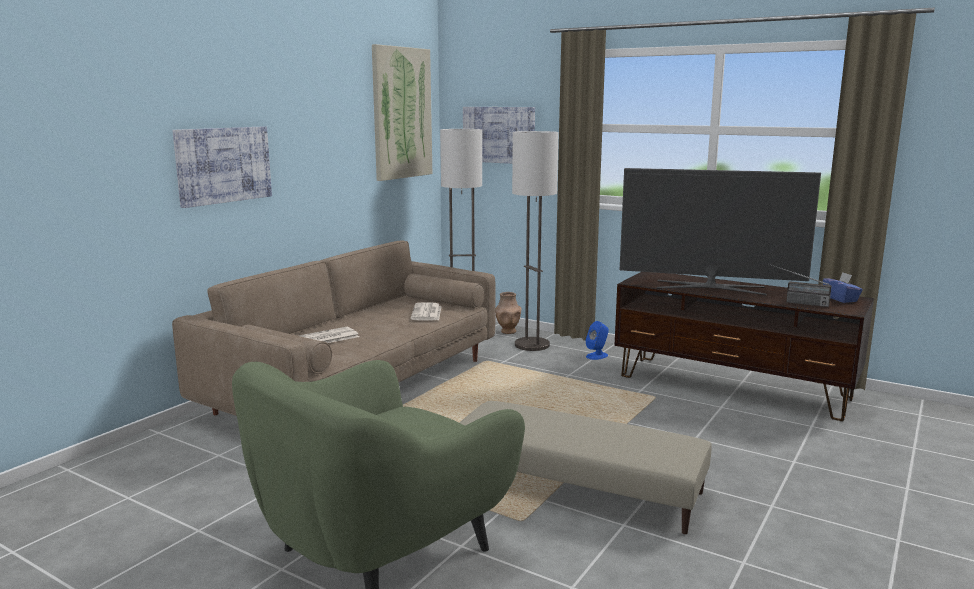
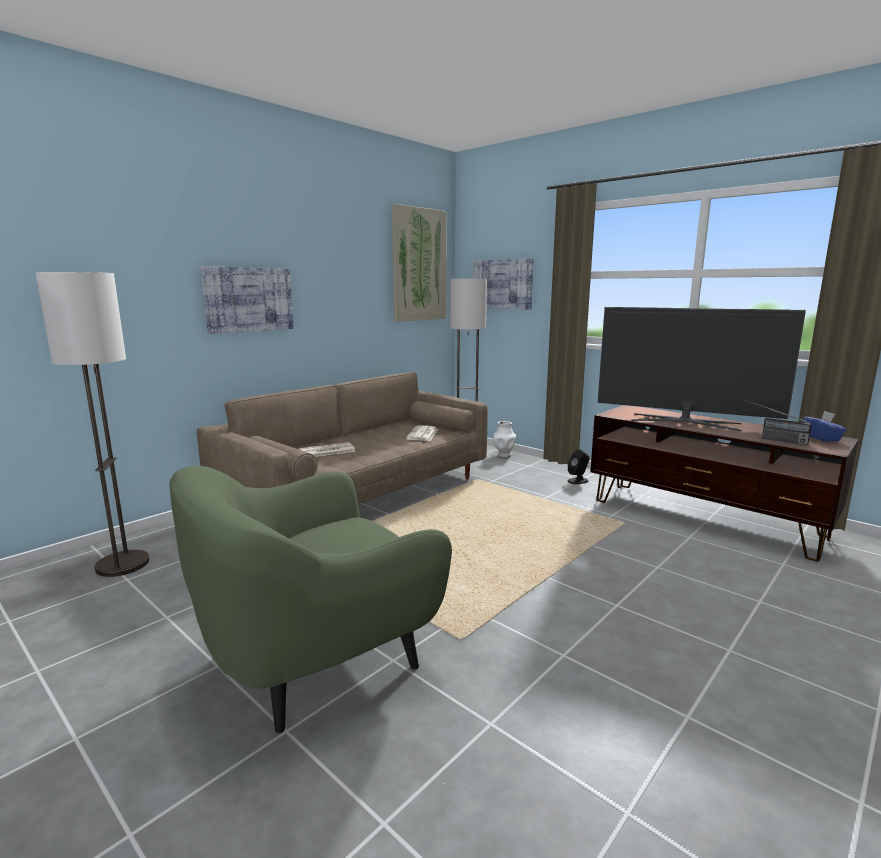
camera: 10 degrees right, 0 degrees up
beige ottoman [459,401,712,534] -> none
brown vase [495,292,522,334] -> white vase [493,421,516,457]
floor lamp [512,131,559,351] -> floor lamp moved to [36,272,149,577]
blue speaker [586,321,609,360] -> black speaker [567,449,590,484]

